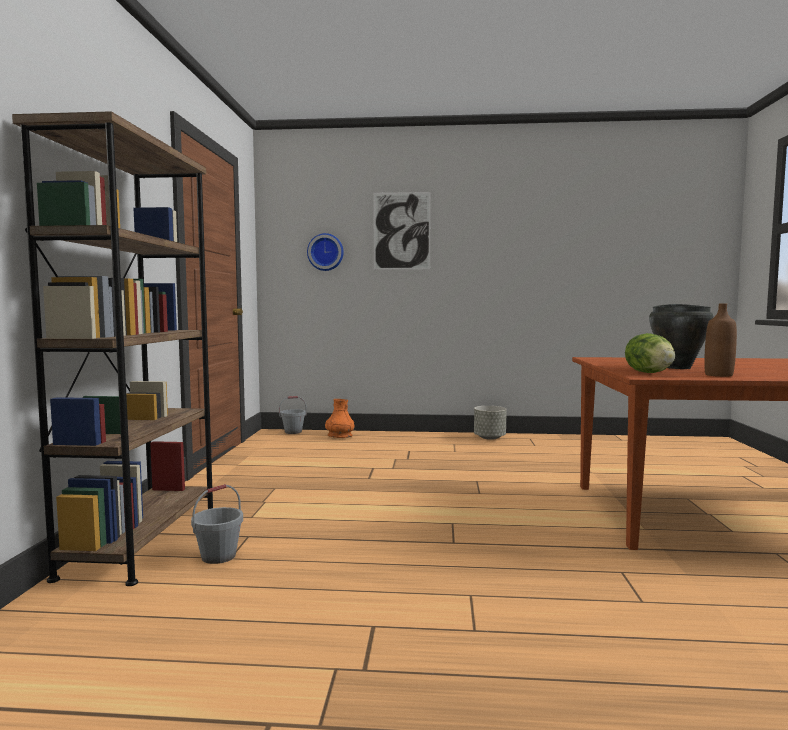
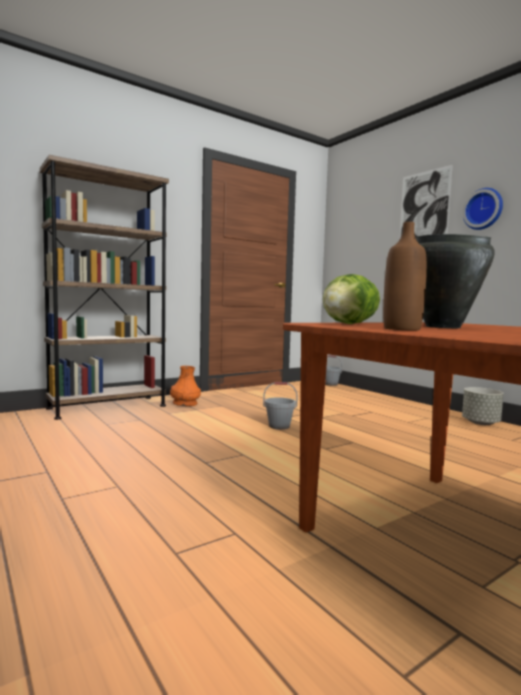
camera: 50 degrees right, 0 degrees up
grey bucket [191,484,243,564] -> grey bucket moved to [263,382,298,430]
wall clock [307,233,344,271] -> wall clock moved to [462,188,503,230]
orange vase [325,399,354,438] -> orange vase moved to [170,366,201,406]

